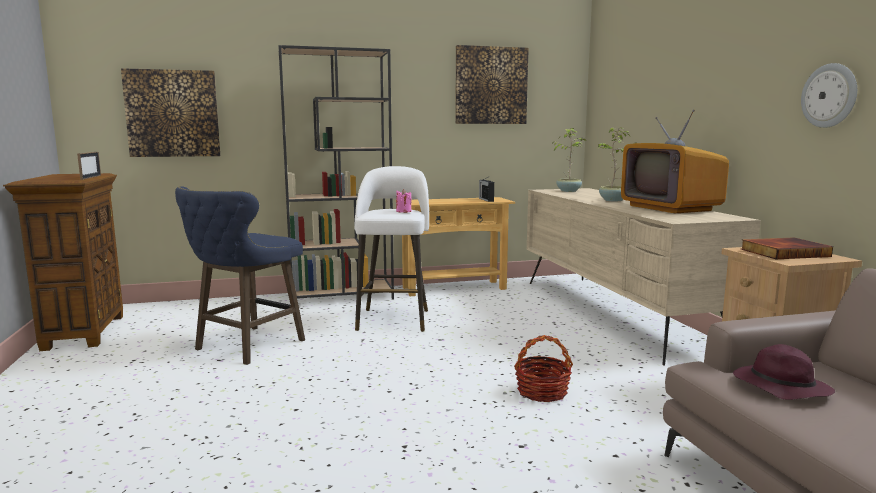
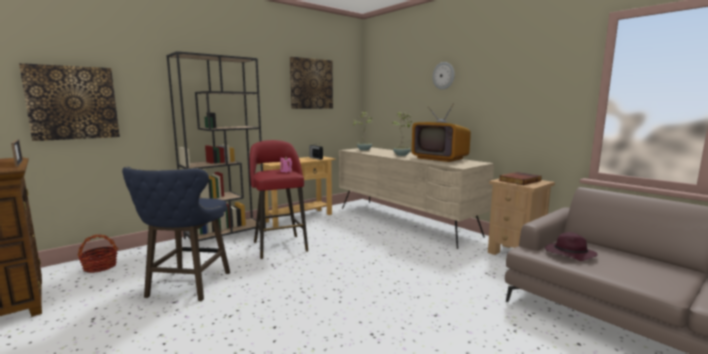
camera: 25 degrees left, 0 degrees up
white stool [354,166,429,332] -> red stool [250,140,308,259]
basket [514,335,573,402] -> basket moved to [78,235,118,273]
wall clock [801,63,857,128] -> wall clock moved to [432,62,455,90]

